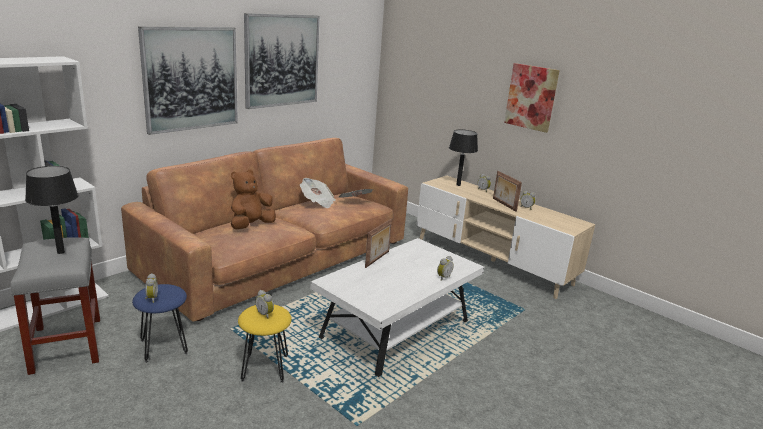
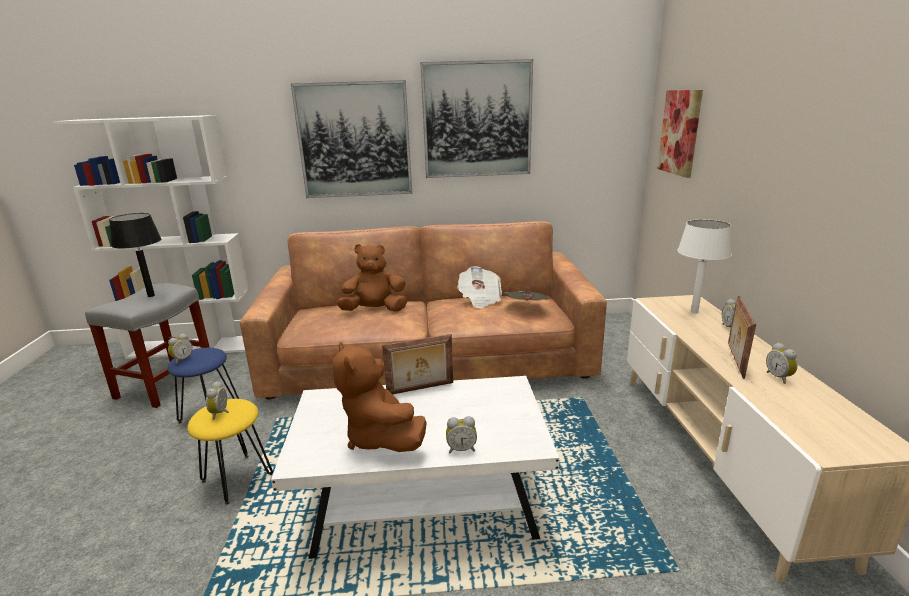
camera: 45 degrees right, 0 degrees up
black table lamp [449,129,478,186] -> white table lamp [677,219,732,313]
picture [504,63,560,133] -> picture moved to [657,90,703,178]
none -> brown plush toy [332,342,427,452]

